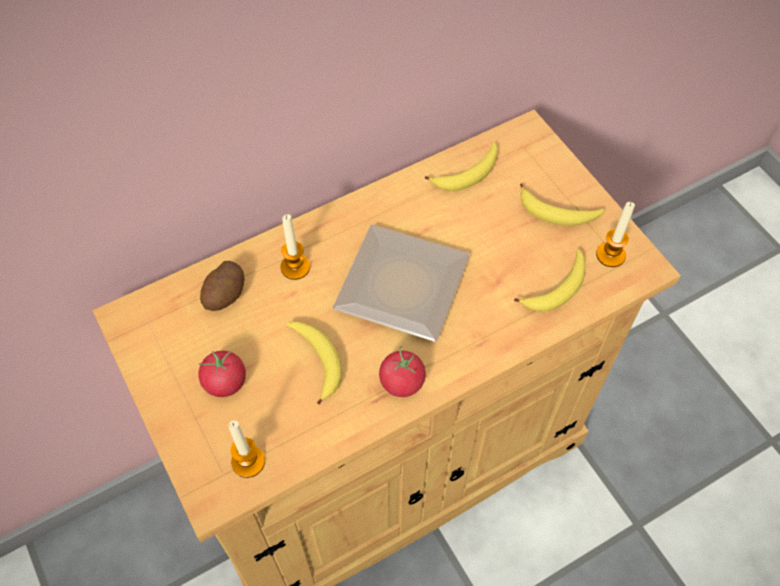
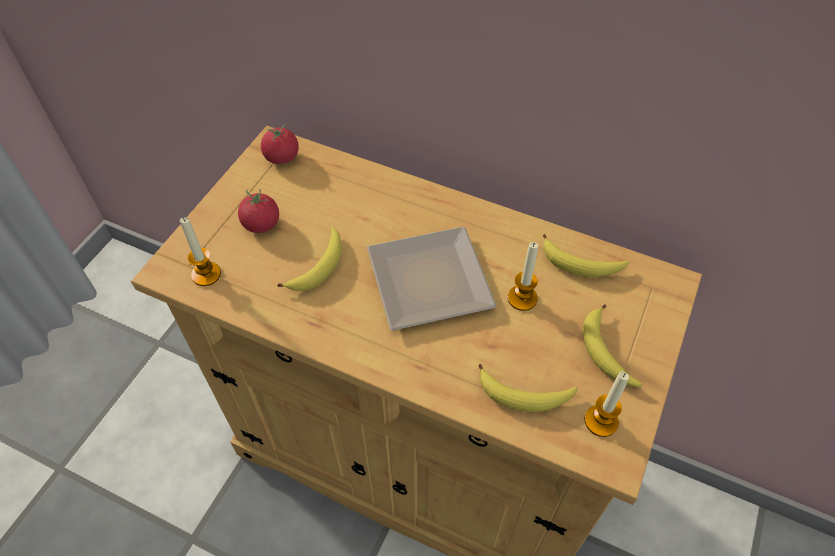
camera: 55 degrees right, 5 degrees down
potato [200,261,245,311] -> none
candle [281,214,310,280] -> candle moved to [508,242,538,311]
tomato [379,346,426,397] -> tomato moved to [261,124,299,164]

